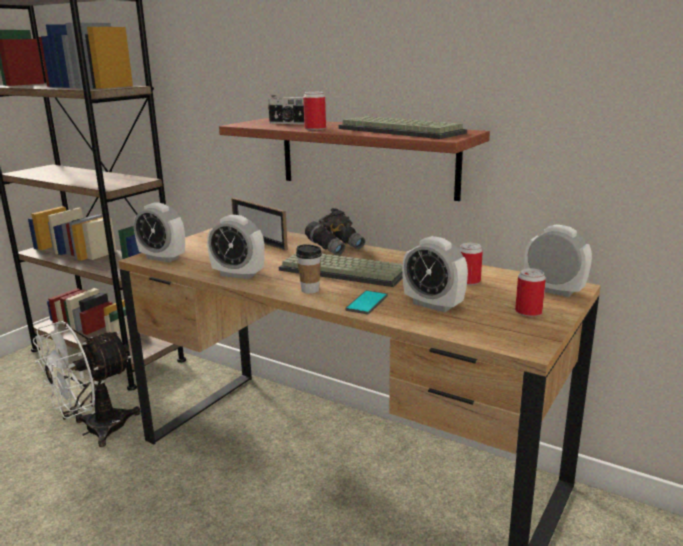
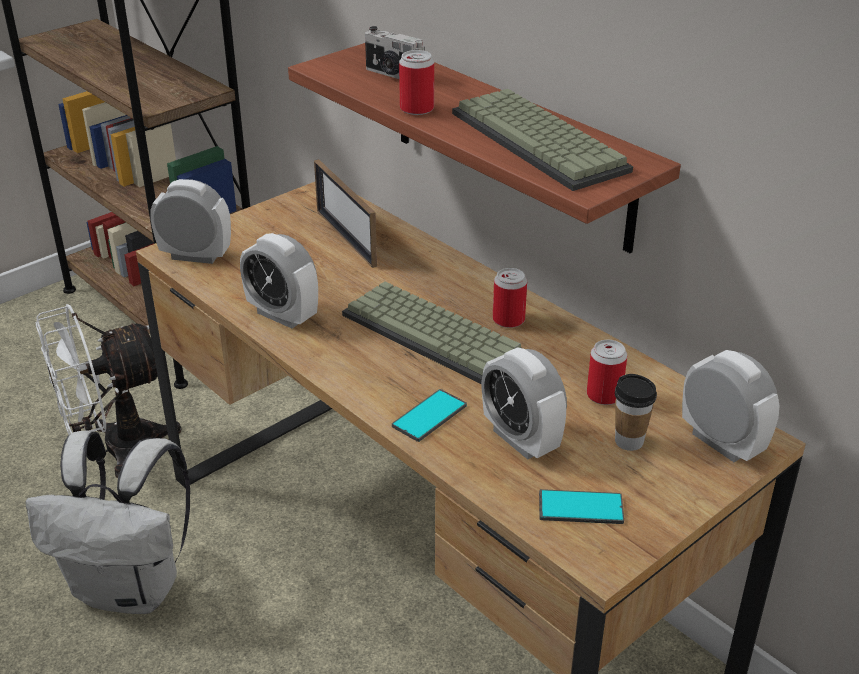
camera: 15 degrees right, 15 degrees up
alarm clock [134,202,185,262] -> alarm clock turned 150 degrees clockwise [150,179,231,264]
cup [296,244,322,294] -> cup moved to [615,374,657,451]
grey binoculars [305,208,365,256] -> none
can [515,268,546,317] -> can moved to [493,268,527,328]
none -> white backpack [26,430,190,614]
none -> phone [539,489,624,524]

